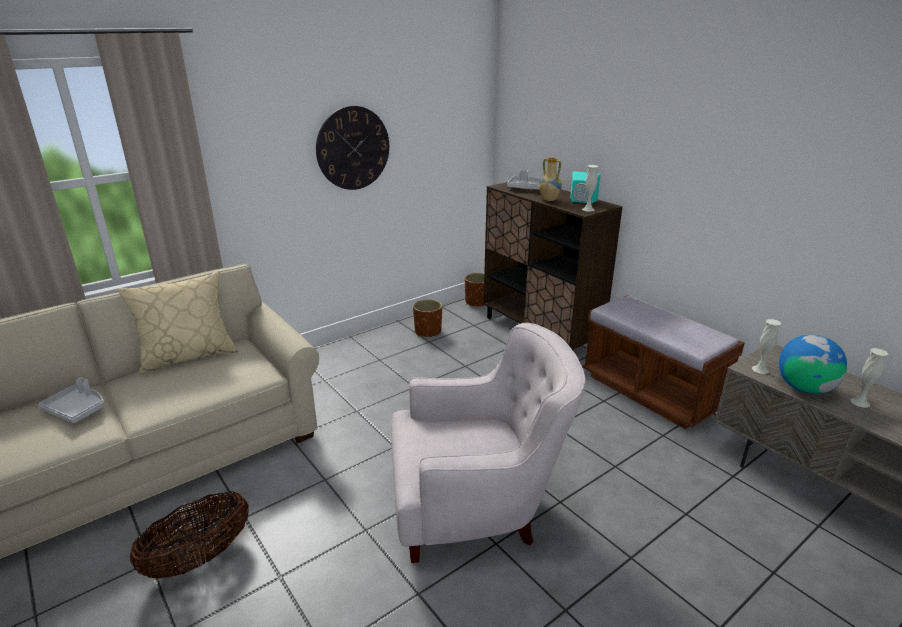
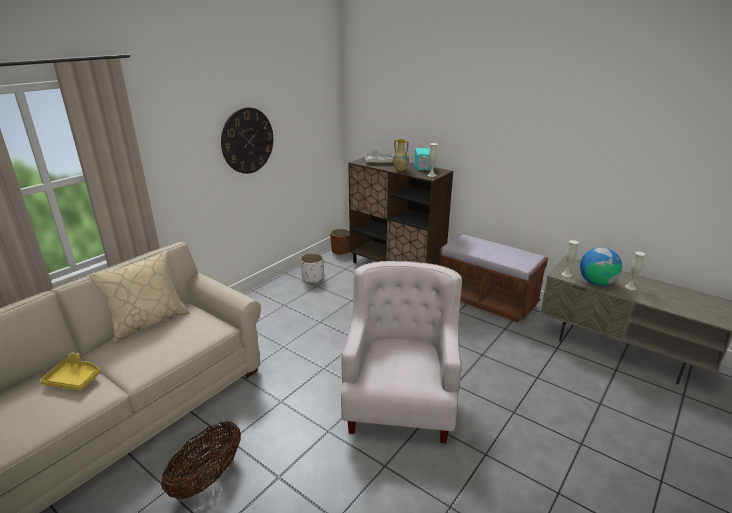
camera: 15 degrees left, 0 degrees up
grey tray [38,378,105,423] -> yellow tray [40,353,100,390]
white armchair [391,323,585,563] -> white armchair turned 60 degrees counterclockwise [341,261,462,443]
brown planter [413,299,442,337] -> white planter [300,253,323,283]

